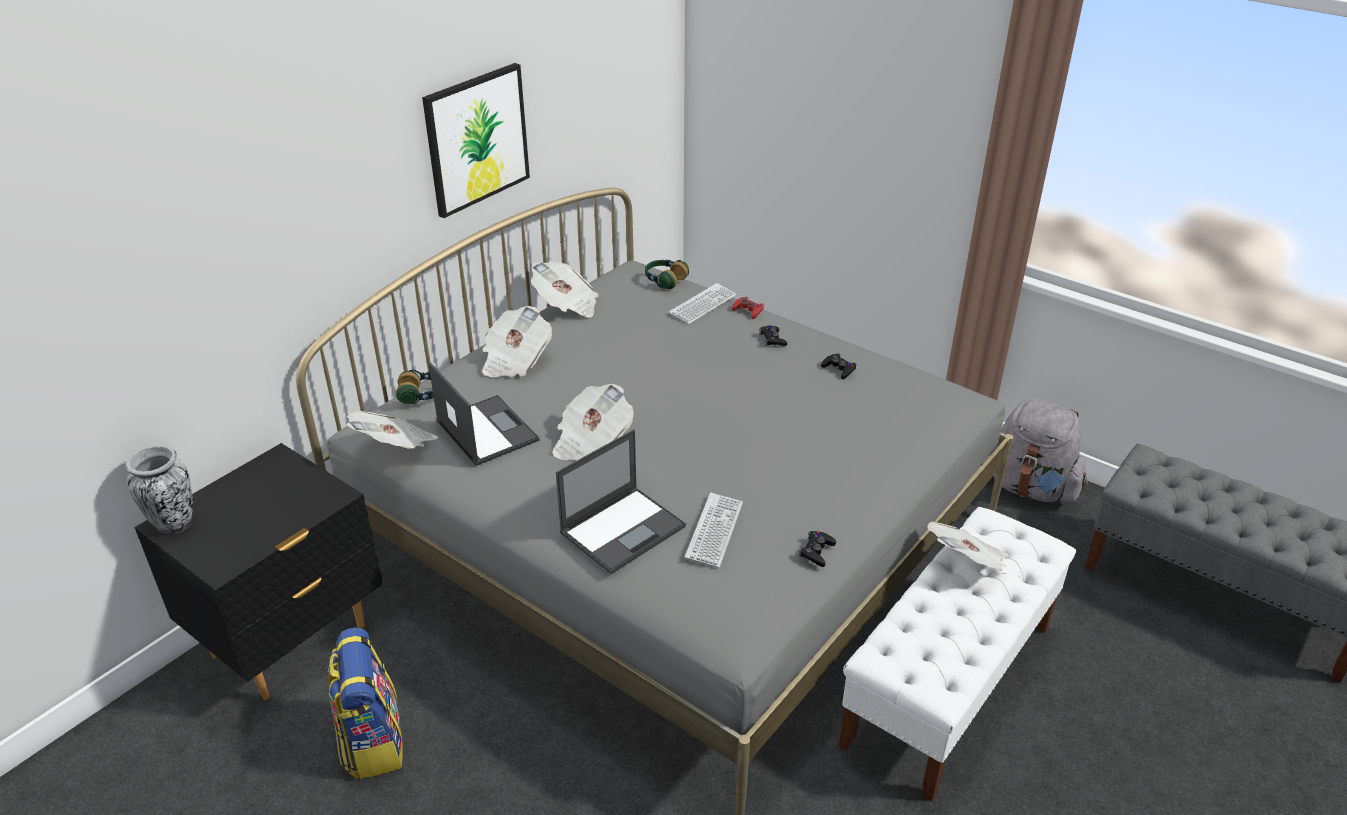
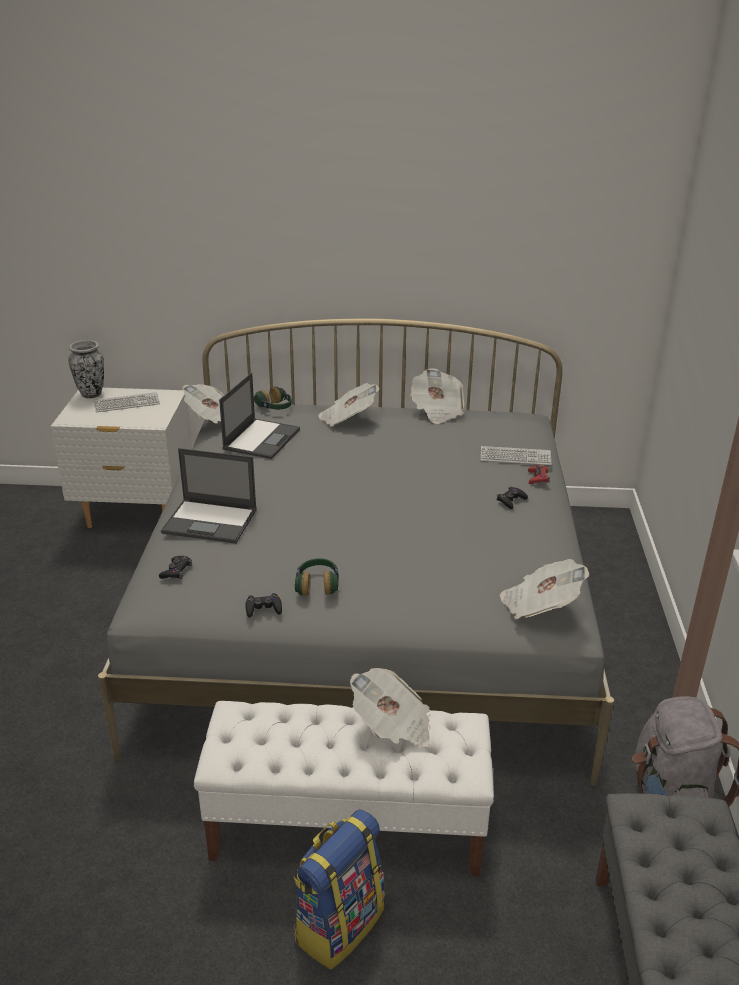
camera: 55 degrees right, 5 degrees down
black nightstand [134,443,383,700] -> white nightstand [51,388,192,528]
backpack [328,627,403,780] -> backpack moved to [294,809,385,969]
picture [422,63,530,218] -> none
newspaper [552,384,634,461] -> newspaper moved to [500,559,589,619]
headphones [645,260,689,289] -> headphones moved to [295,558,339,596]
keyboard [685,493,743,568] -> keyboard moved to [93,392,160,412]
black game controller [821,354,857,379] -> black game controller moved to [159,556,192,579]

